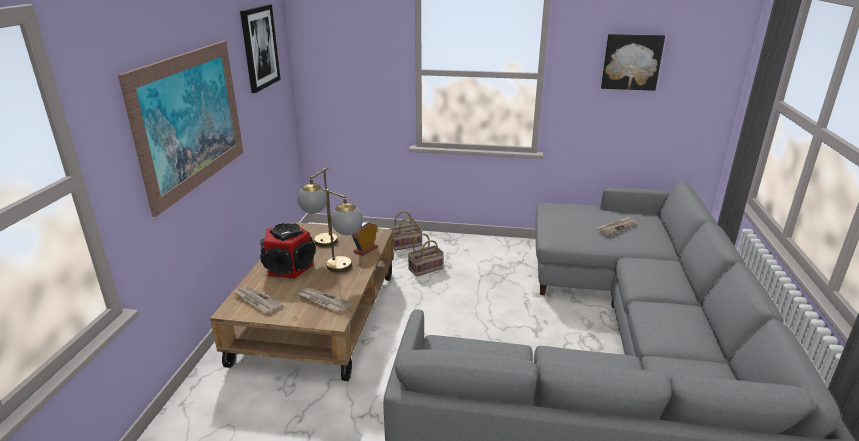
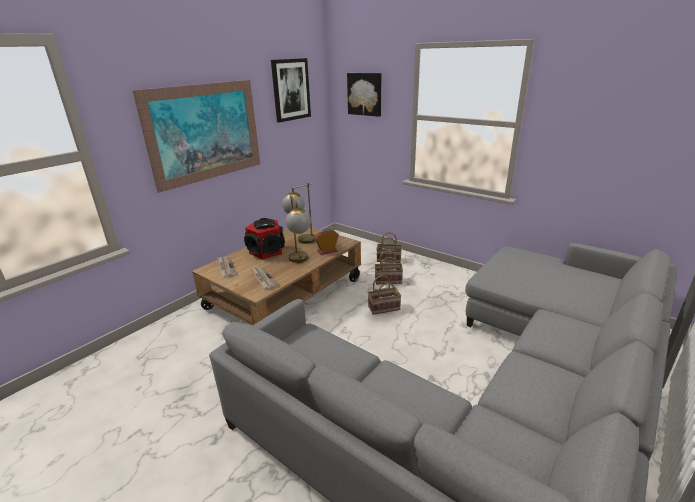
camera: 30 degrees right, 0 degrees up
newspaper [596,216,637,236] -> none
picture [601,34,665,91] -> picture moved to [347,73,381,117]
none -> basket [368,275,401,315]

